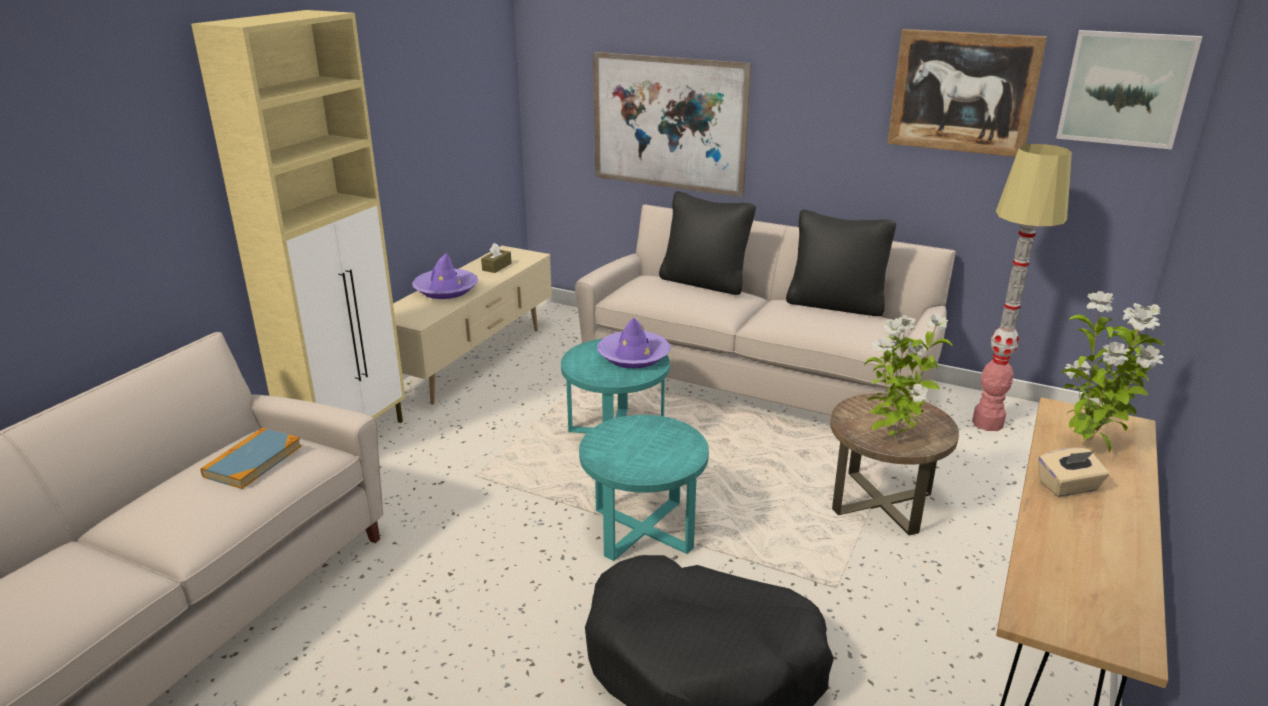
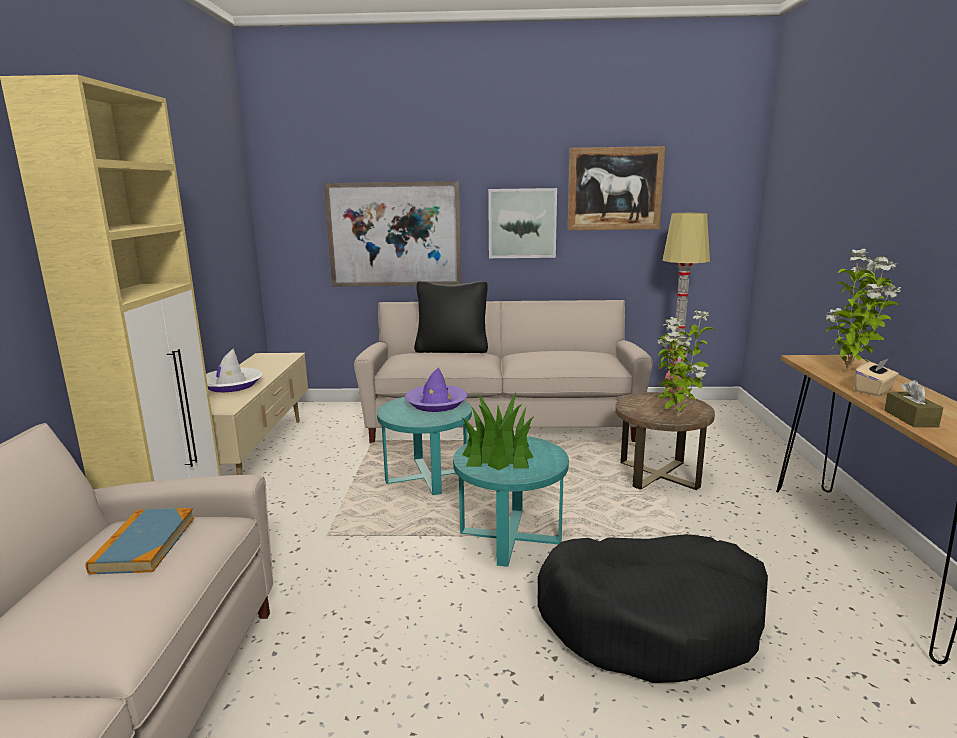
camera: 25 degrees left, 10 degrees down
purple hat [412,253,478,299] -> white hat [206,348,263,392]
brown tissue box [481,243,512,273] -> brown tissue box moved to [884,380,943,427]
black pillow [786,210,896,316] -> none
picture [1056,30,1202,150] -> picture moved to [488,188,557,258]
none -> potted plant [462,392,533,471]

